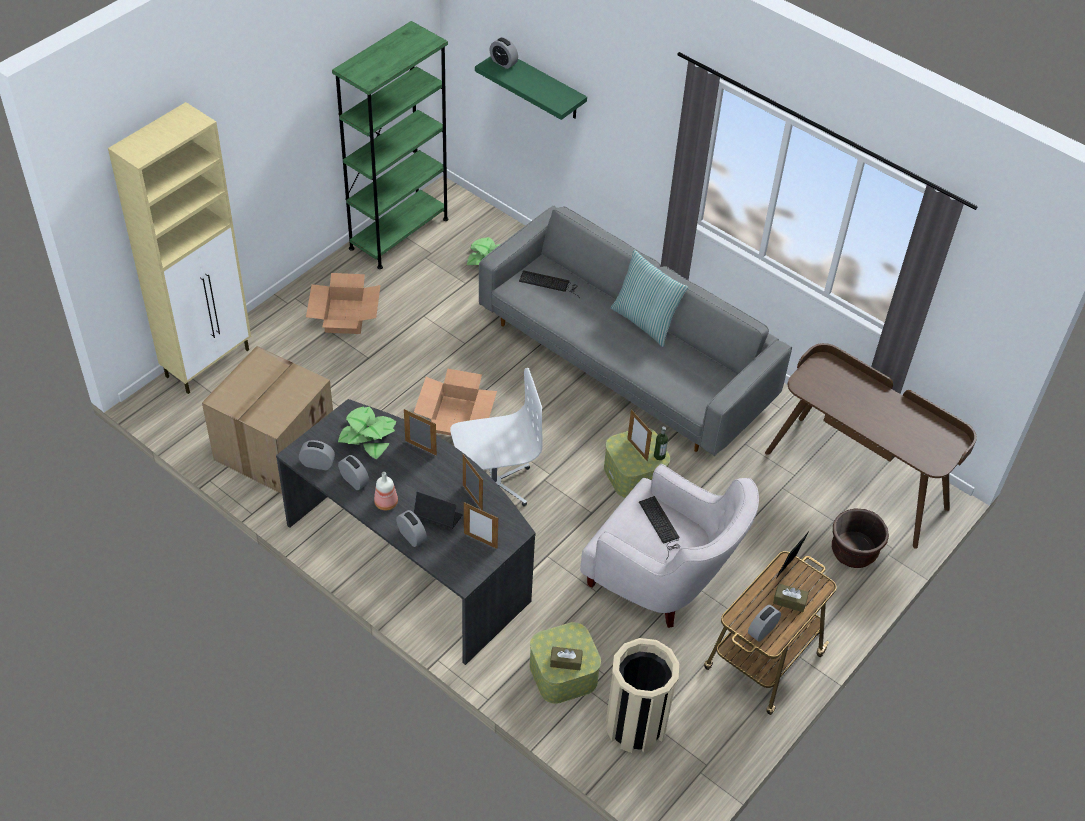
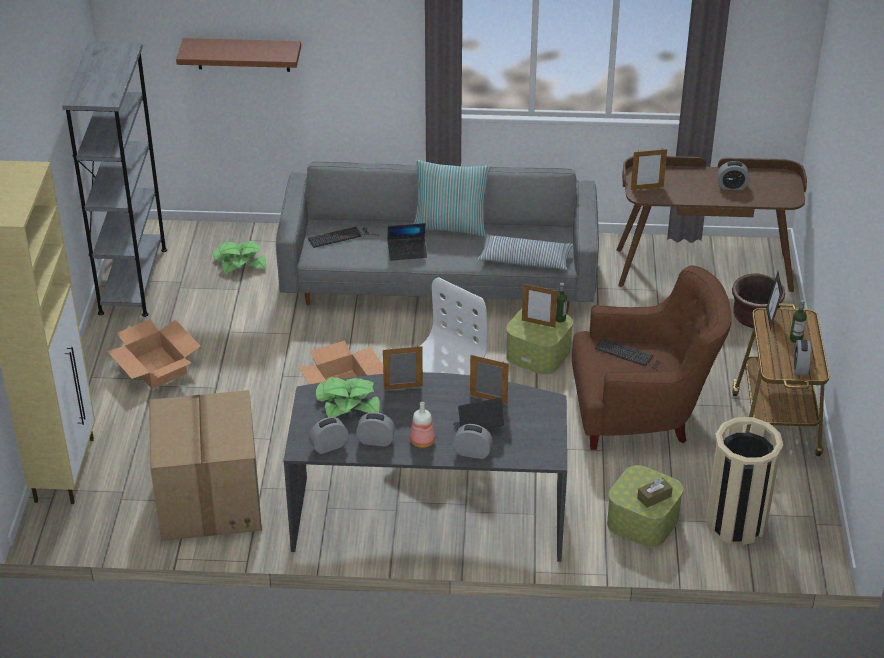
camera: 35 degrees left, 10 degrees down
green bookcase [332,21,449,269] -> grey bookcase [62,42,167,317]
picture frame [464,502,498,549] -> picture frame moved to [631,149,667,190]
green shelf [475,56,587,120] -> brown shelf [176,38,301,72]
alarm clock [489,38,518,69] -> alarm clock moved to [717,161,749,190]
white armchair [580,464,759,628] -> brown armchair [572,265,732,450]
brown tissue box [773,584,809,612] -> bottle [790,300,807,343]
none -> laptop [387,223,427,261]
none -> pillow [478,234,573,270]

